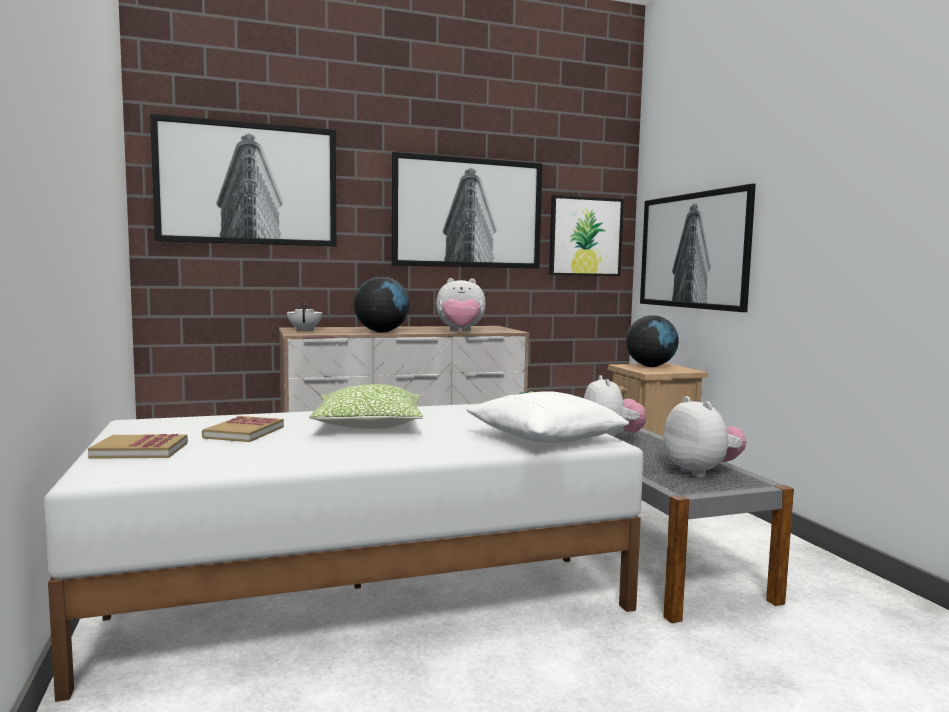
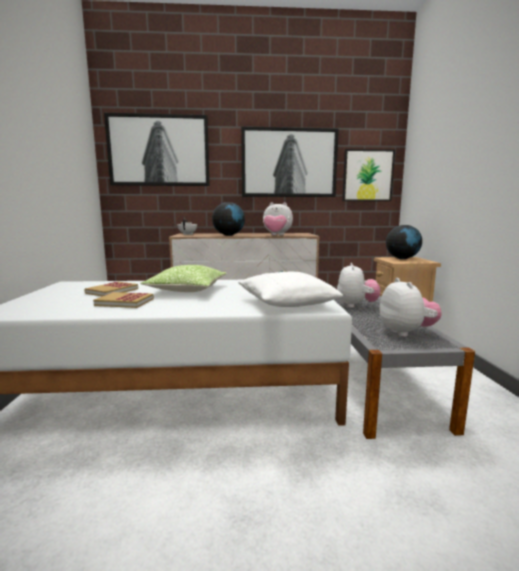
camera: 15 degrees right, 5 degrees up
book [88,434,188,459] -> book moved to [93,292,154,308]
picture [640,184,756,312] -> none

